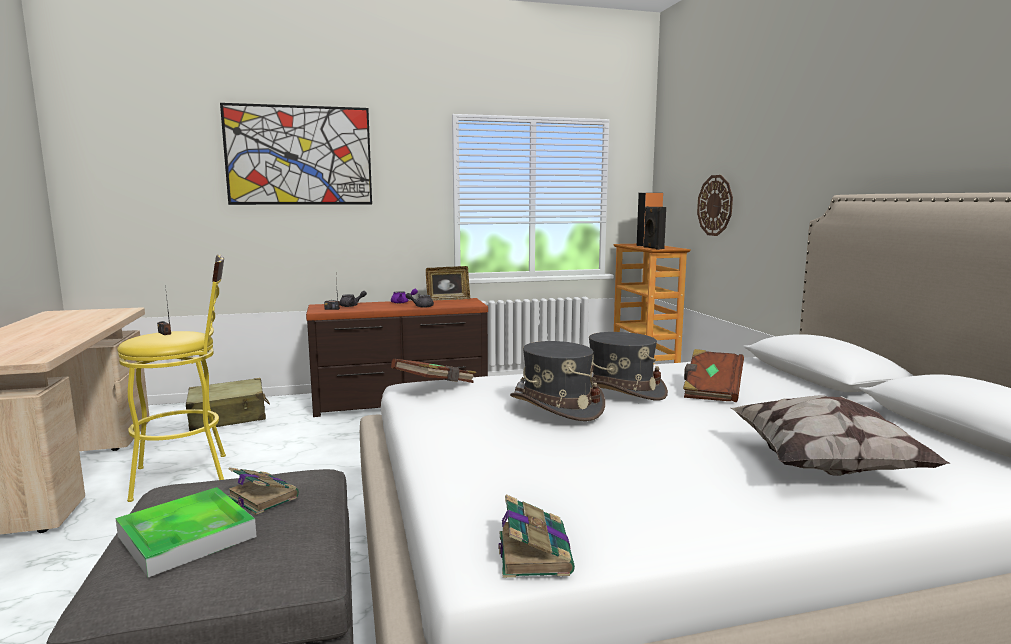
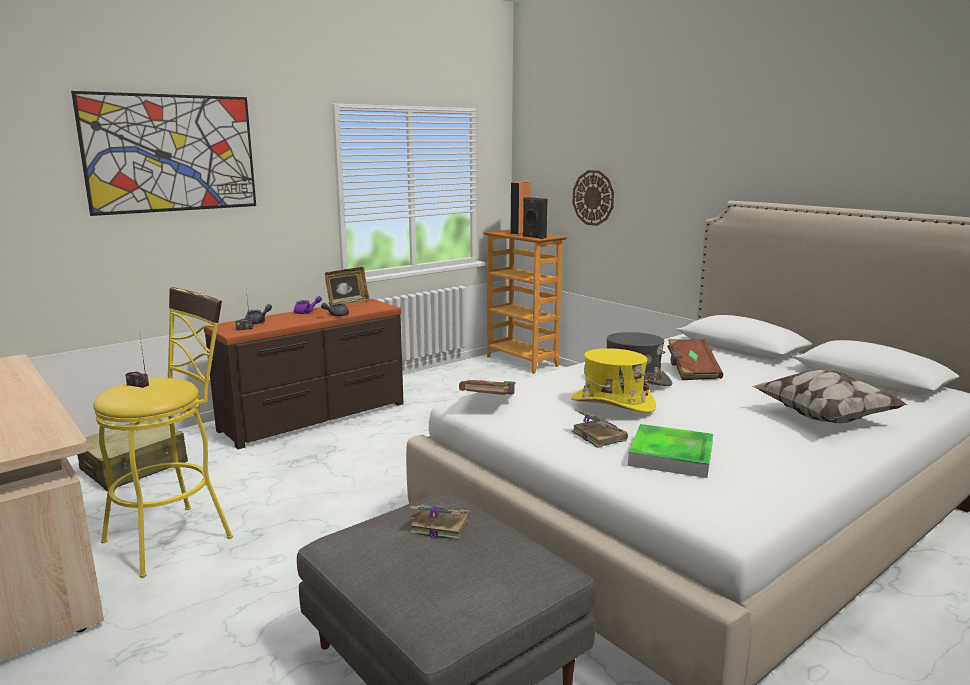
camera: 25 degrees left, 5 degrees up
tray [115,487,257,577] -> tray moved to [628,424,713,478]
book [498,494,575,578] -> book moved to [571,409,628,448]
grey hat [510,341,605,421] -> yellow hat [571,348,656,413]

